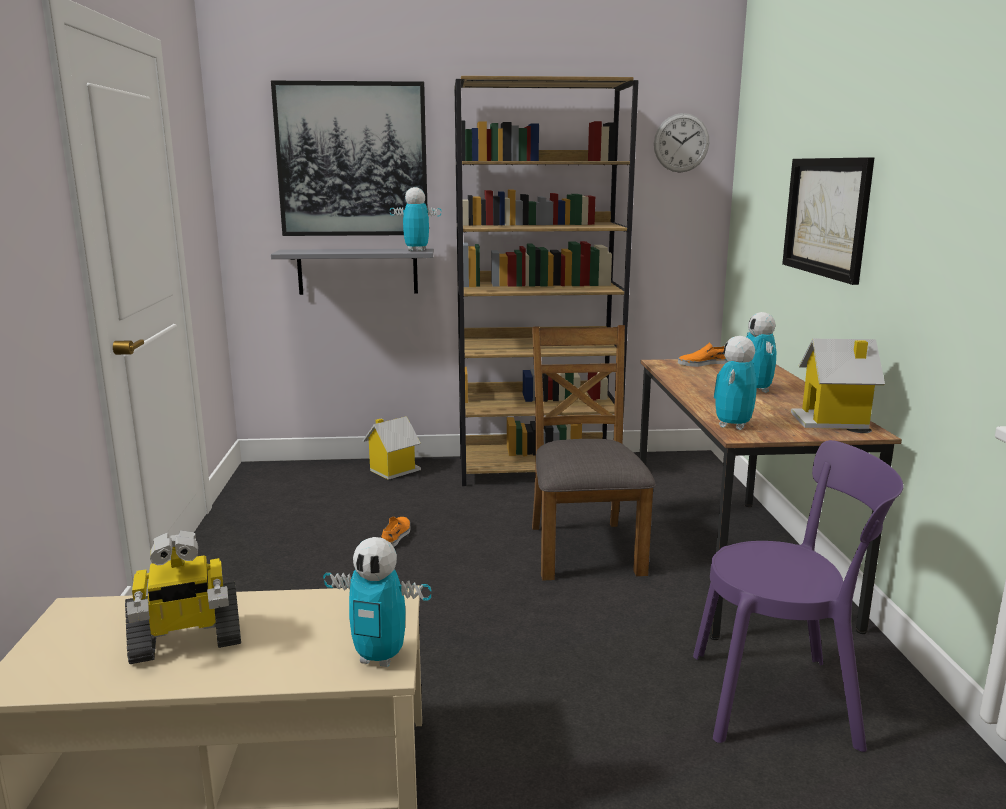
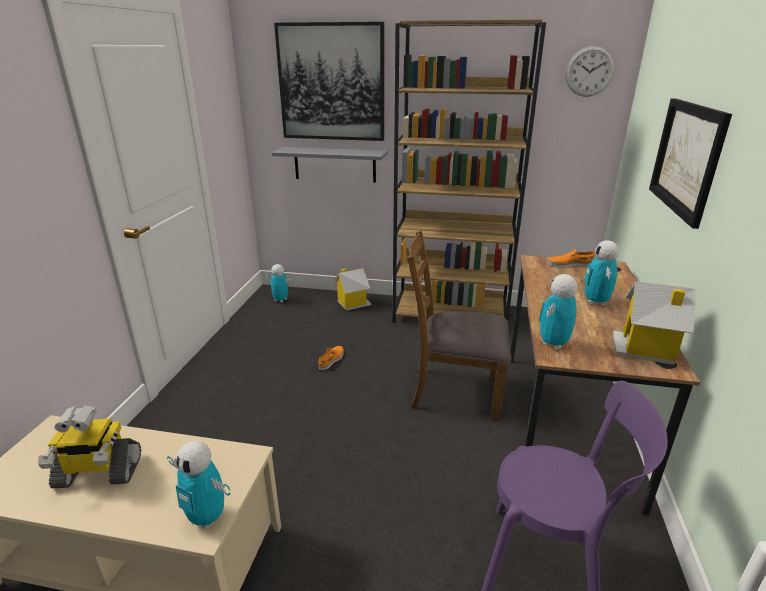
camera: 15 degrees right, 10 degrees up
toy robot [390,187,441,251] -> toy robot moved to [264,264,293,303]
brown chair [532,325,656,581] -> brown chair turned 90 degrees counterclockwise [407,230,511,421]

